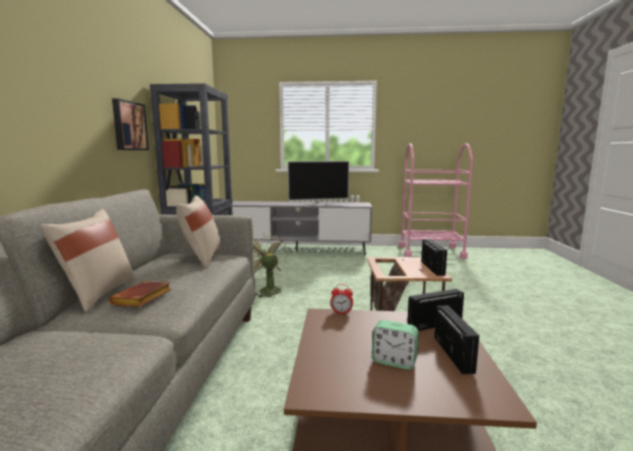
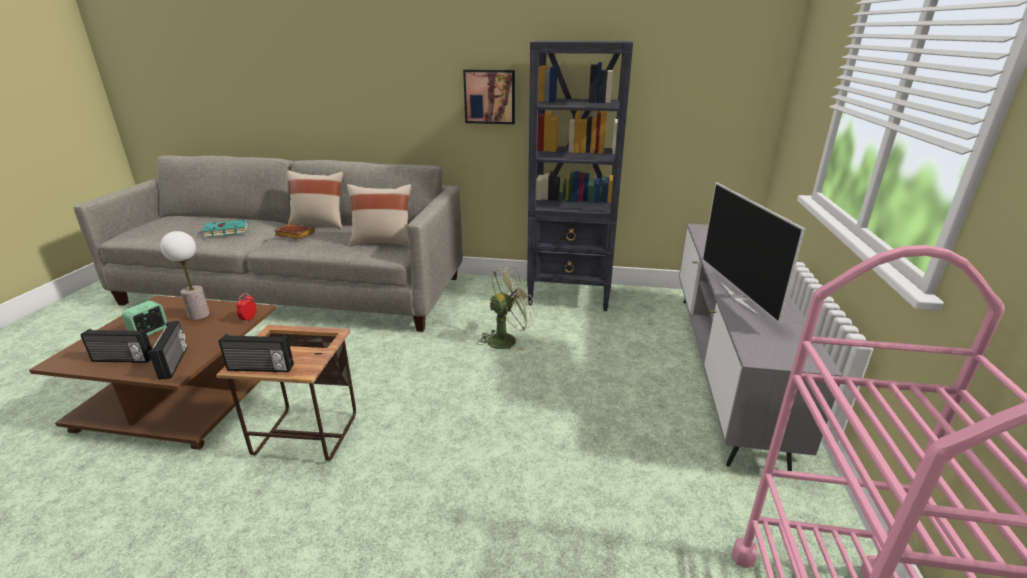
camera: 95 degrees right, 15 degrees up
none -> table lamp [160,231,210,320]
none -> turquoise book [198,220,249,237]

